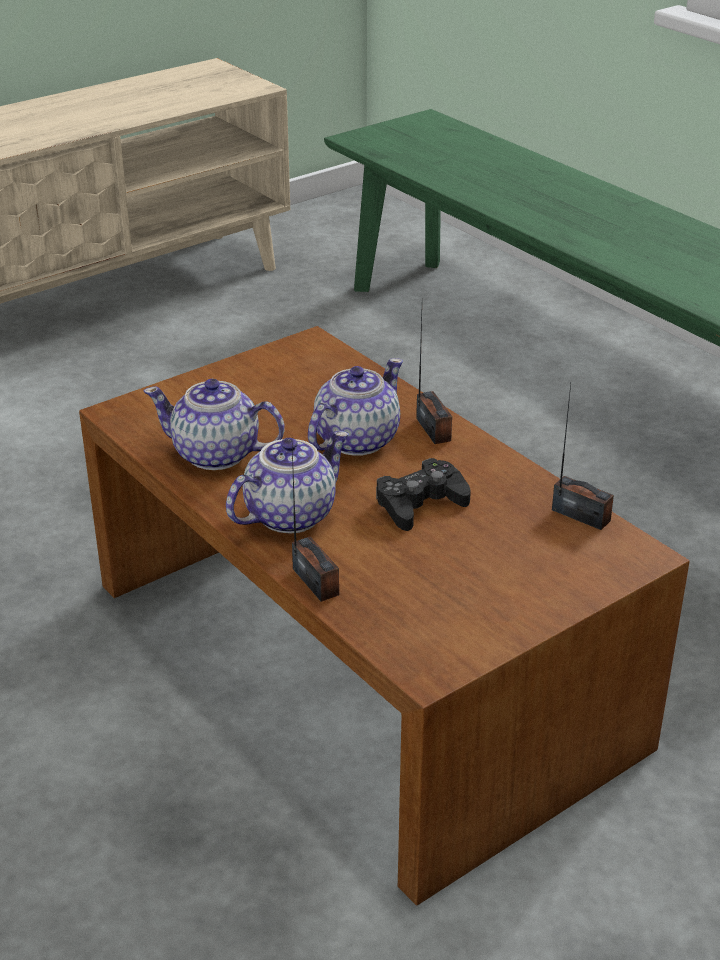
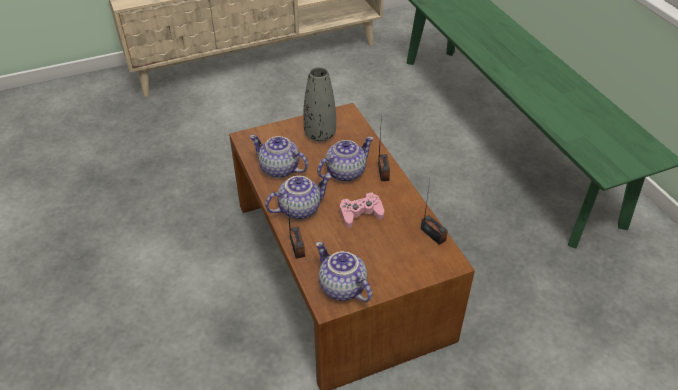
camera: 15 degrees right, 10 degrees up
black game controller [376,458,471,531] -> pink game controller [340,192,384,228]
none -> grey vase [303,67,336,142]
none -> teapot [316,242,372,302]

